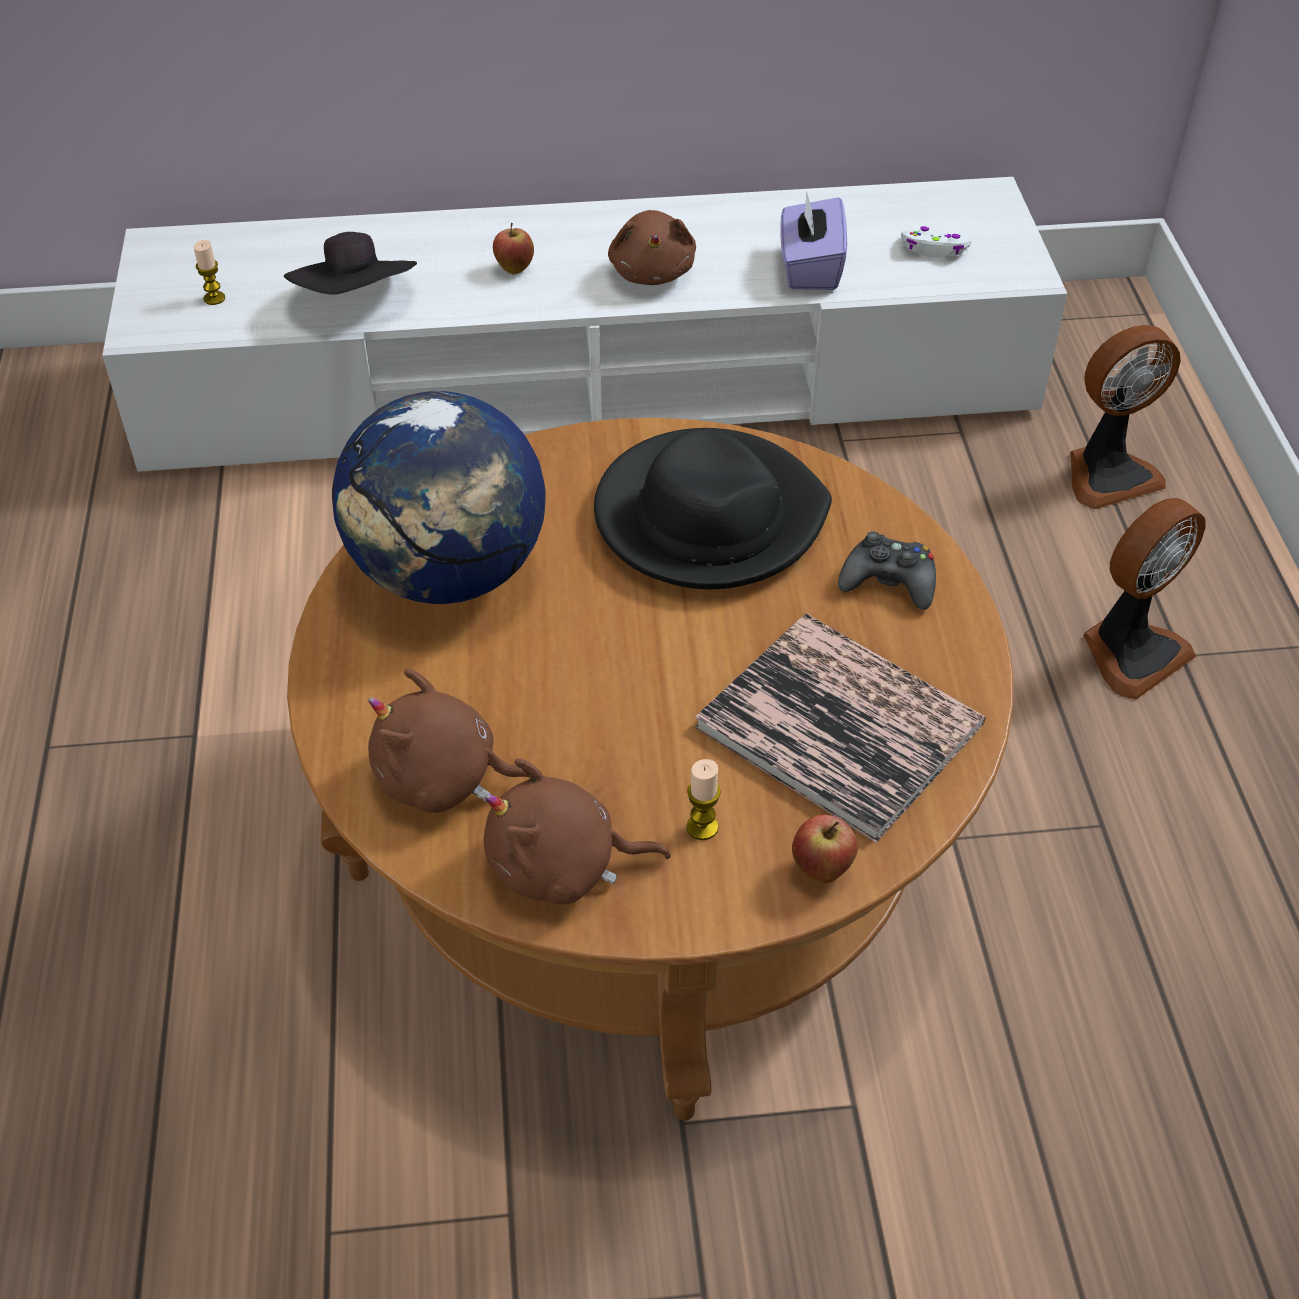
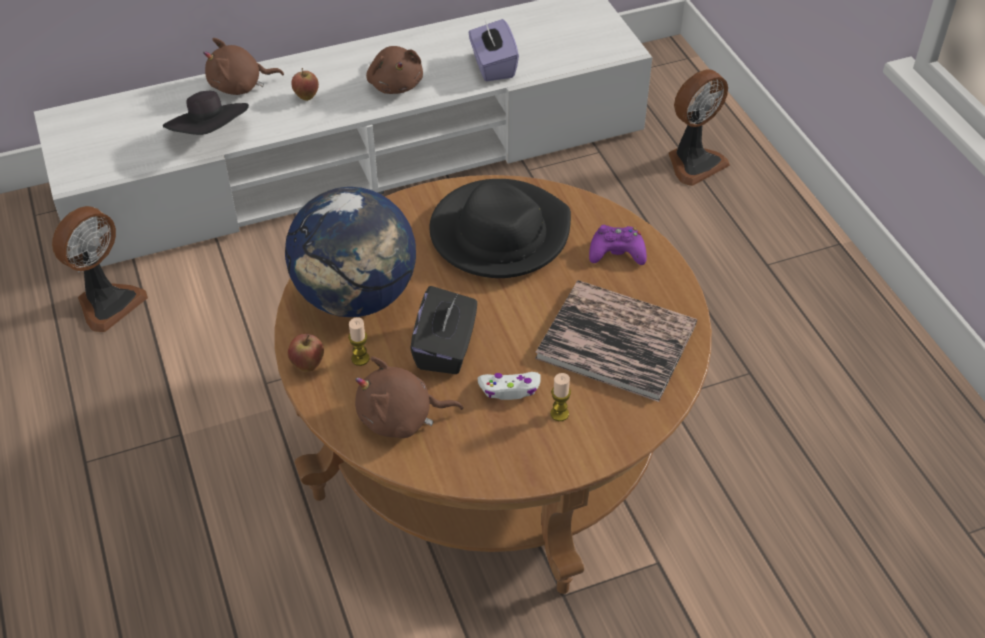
camera: 15 degrees left, 0 degrees up
candle [193,240,225,305] -> candle moved to [348,317,370,366]
brown plush toy [484,758,671,904] -> brown plush toy moved to [203,38,284,95]
apple [792,814,858,883] -> apple moved to [288,334,324,372]
black game controller [838,531,936,610] -> purple game controller [589,225,647,265]
white game controller [901,226,972,258] -> white game controller moved to [478,372,541,400]
fan [1083,498,1206,700] -> fan moved to [52,206,148,332]
none -> black tissue box [410,286,477,374]

